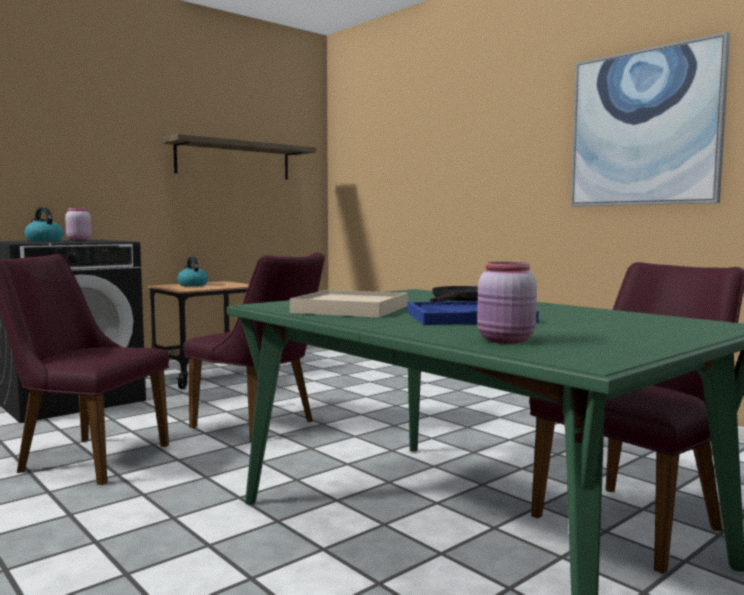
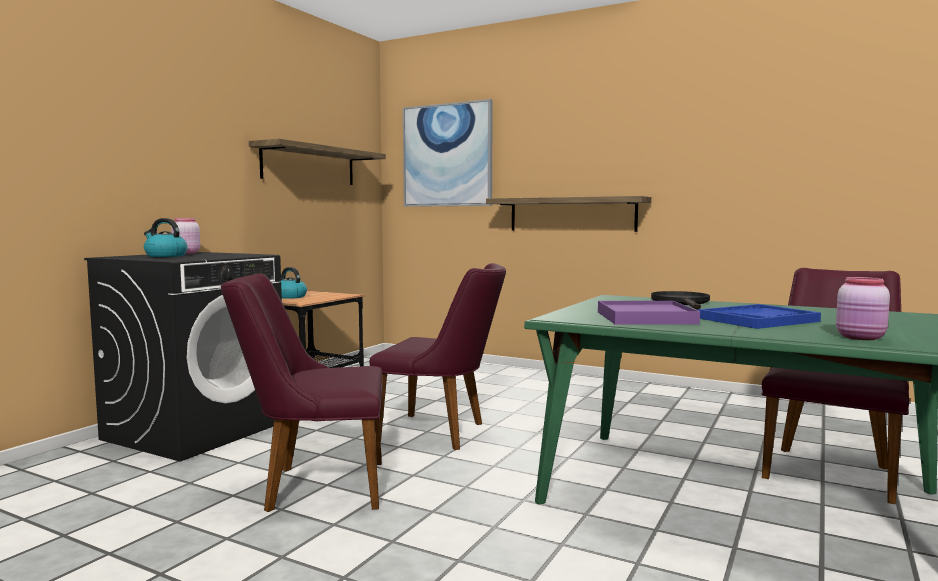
camera: 20 degrees left, 0 degrees up
beige tray [290,290,408,318] -> purple tray [598,301,700,325]
picture [571,32,730,206] -> picture moved to [403,99,493,207]
none -> shelf [486,196,651,232]

